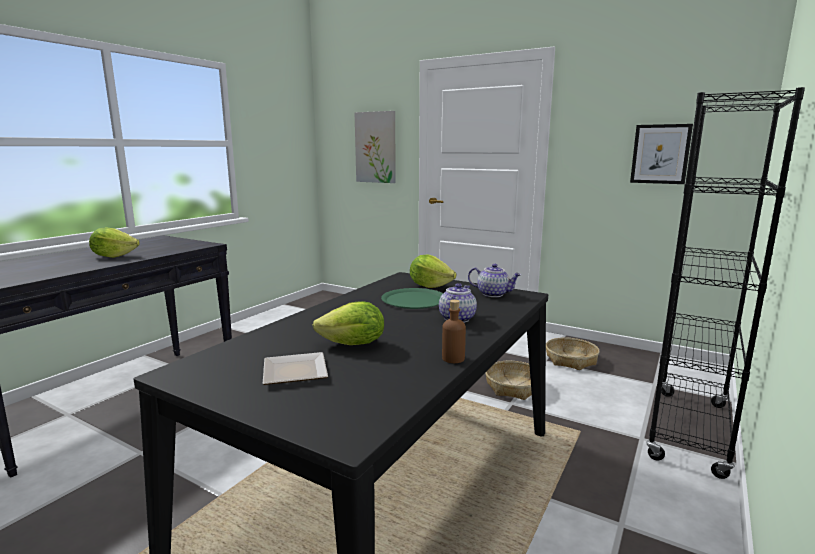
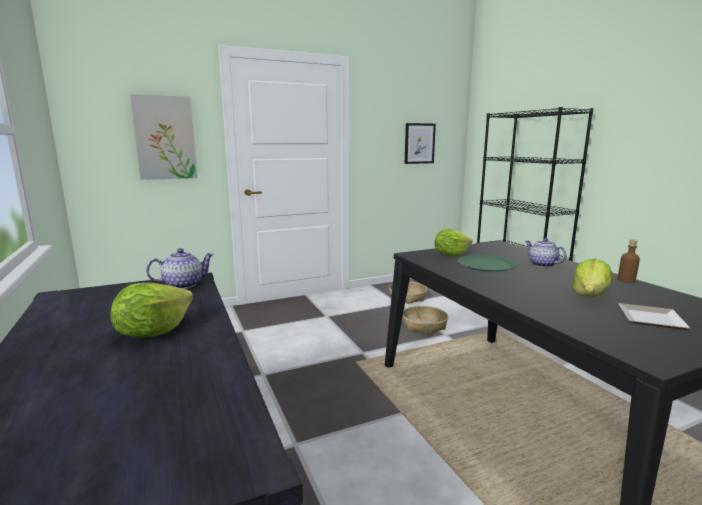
camera: 55 degrees left, 0 degrees up
teapot [468,264,521,297] -> teapot moved to [146,248,214,289]

